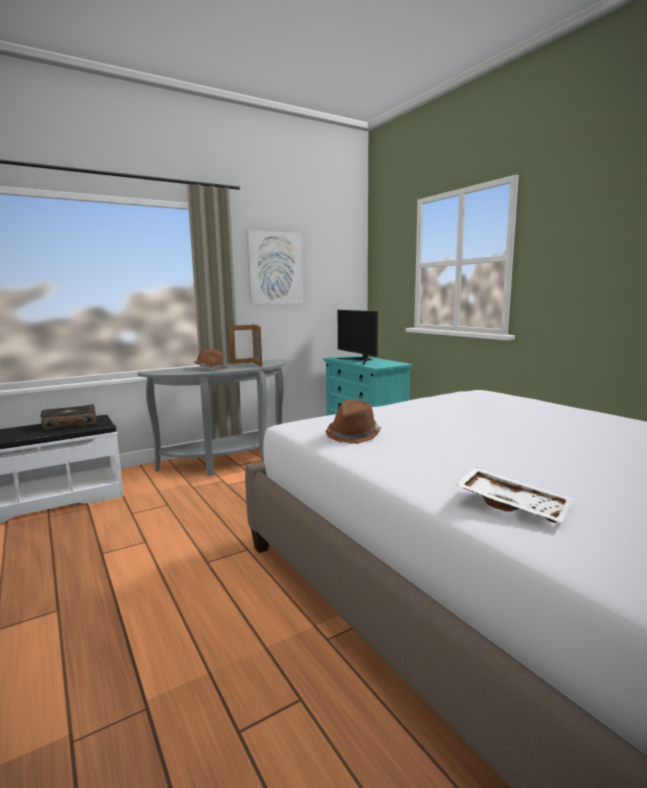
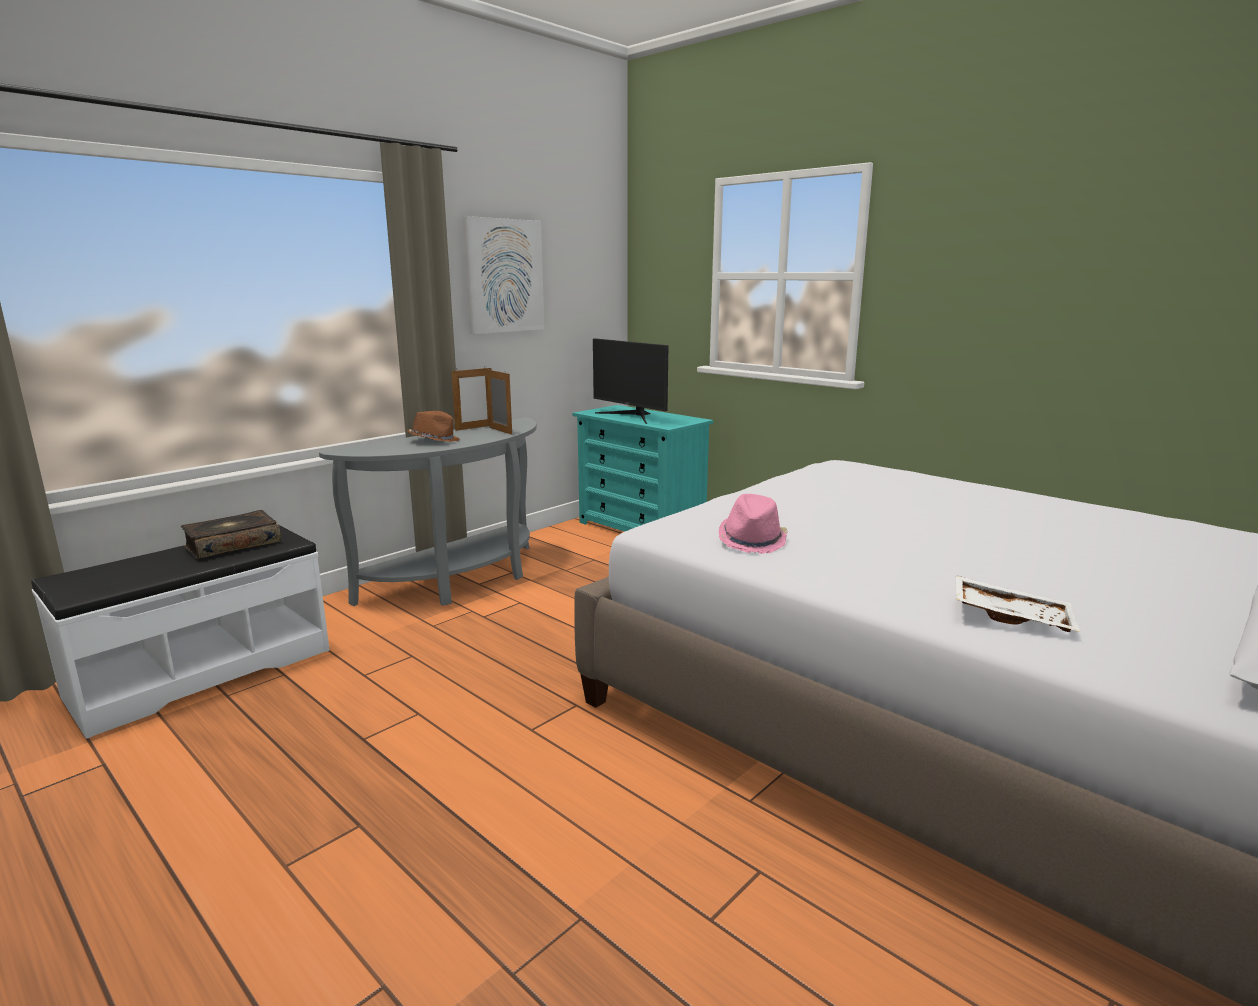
camera: 15 degrees left, 5 degrees up
brown hat [326,400,381,444] -> pink hat [719,494,788,554]

